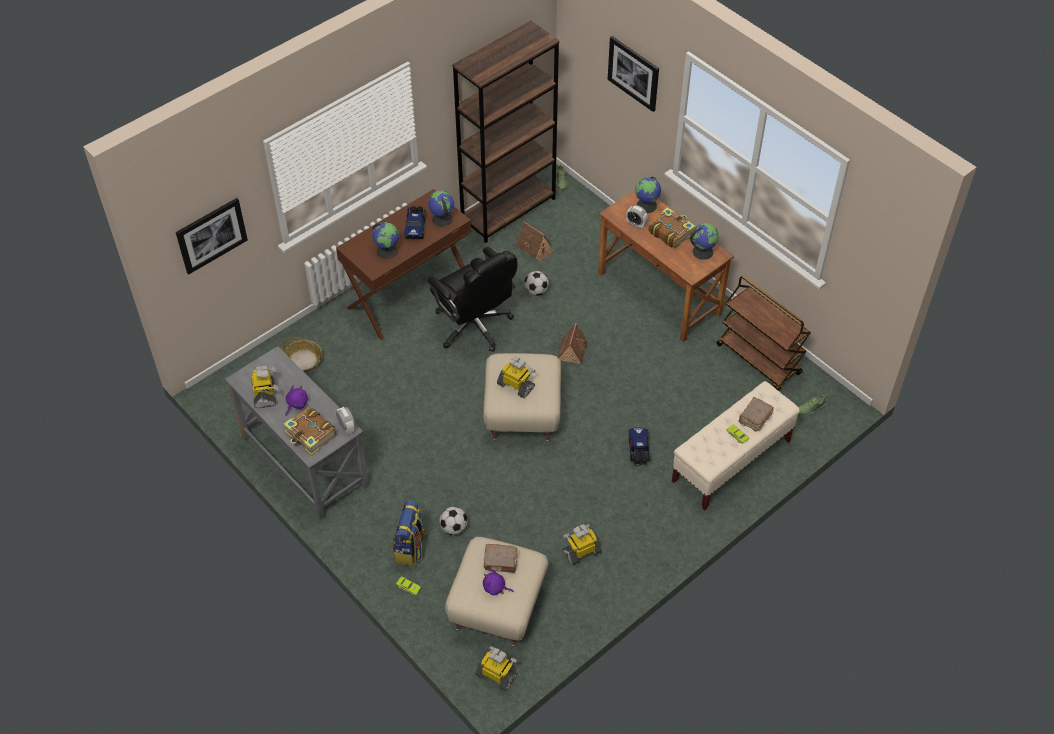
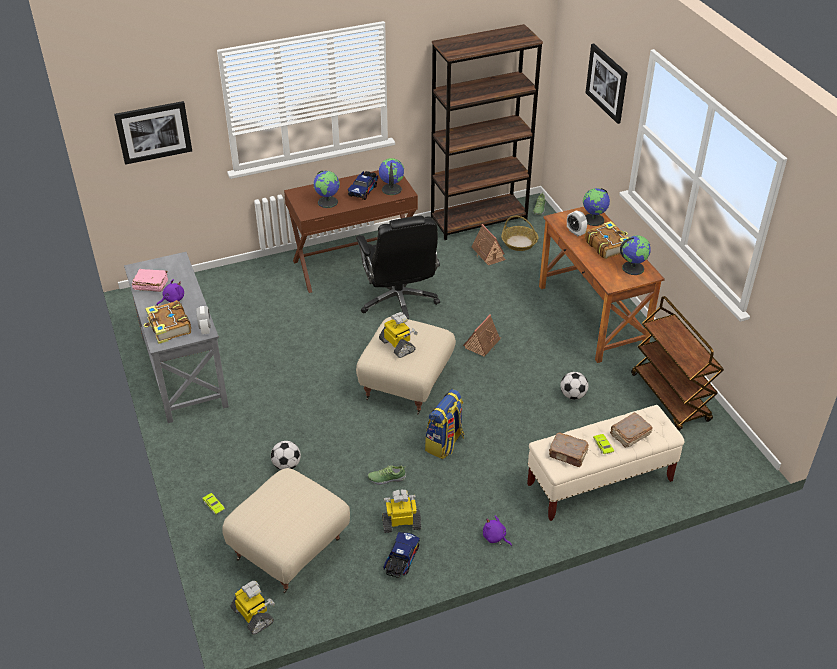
camera: 20 degrees right, 10 degrees down
toy robot [252,365,278,408] -> pink book [132,269,168,292]
basket [282,337,322,372] -> basket moved to [501,216,538,251]
backpack [393,500,428,566] -> backpack moved to [425,389,464,459]
brown book [483,544,518,573] -> brown book moved to [549,432,589,467]
purple plush toy [483,569,514,595] -> purple plush toy moved to [483,516,512,546]
football [524,271,549,296] -> football moved to [560,372,588,400]
toy truck [629,427,650,466] -> toy truck moved to [383,532,420,578]
shoe [798,395,826,416] -> shoe moved to [368,465,406,485]

